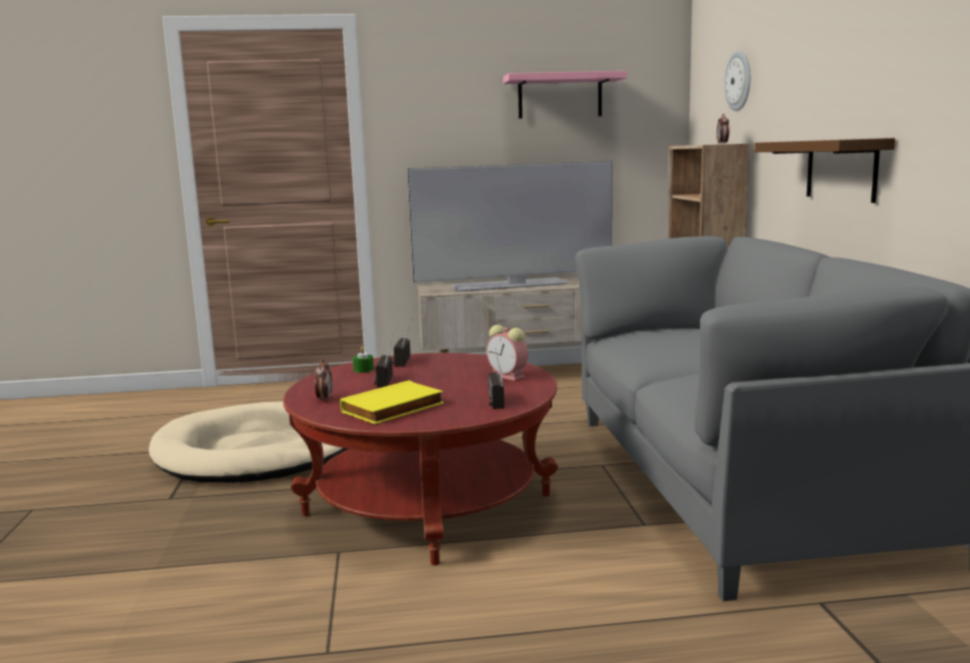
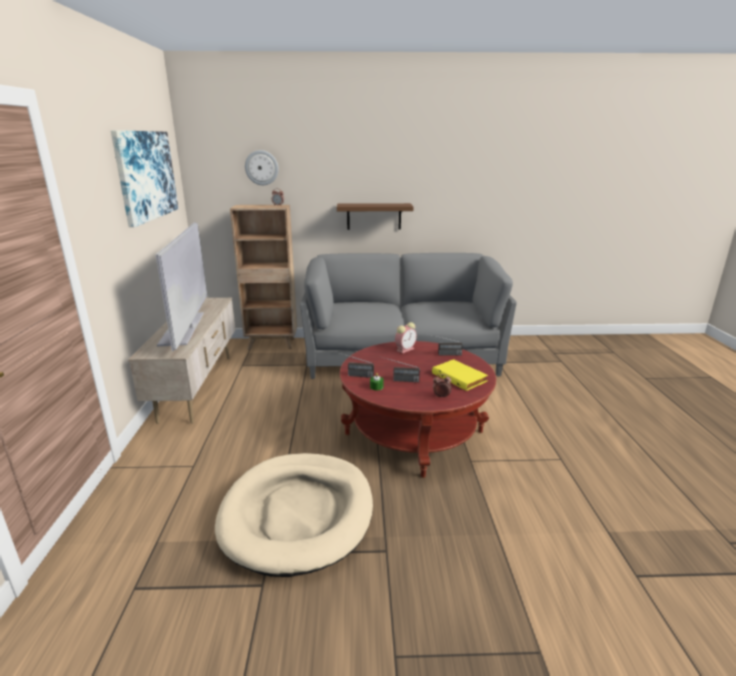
camera: 85 degrees left, 10 degrees up
pink shelf [503,71,627,119] -> picture [111,130,179,227]

